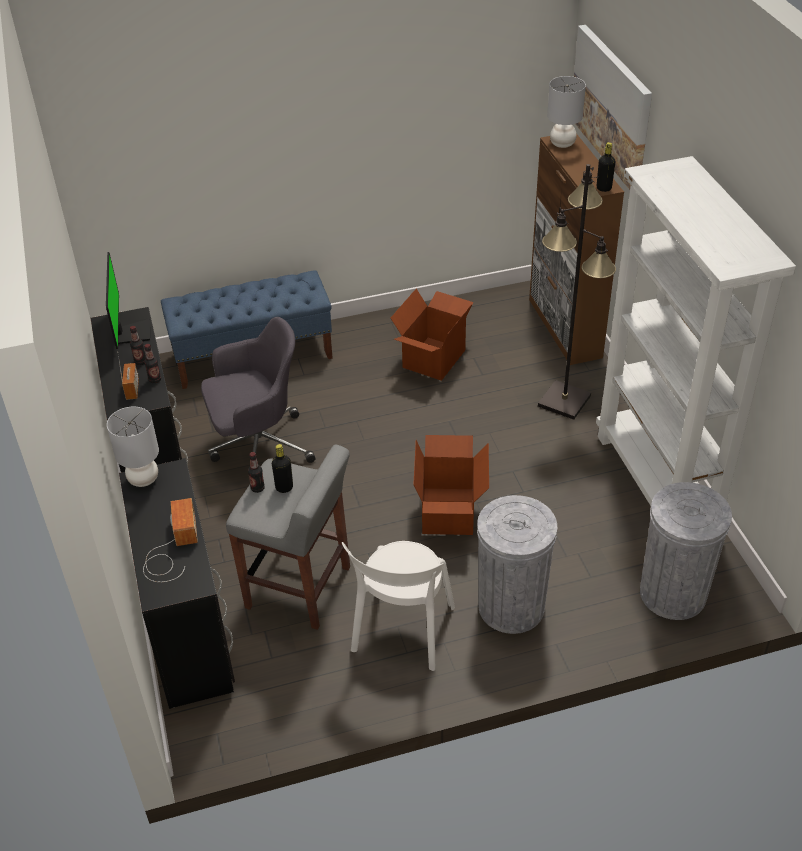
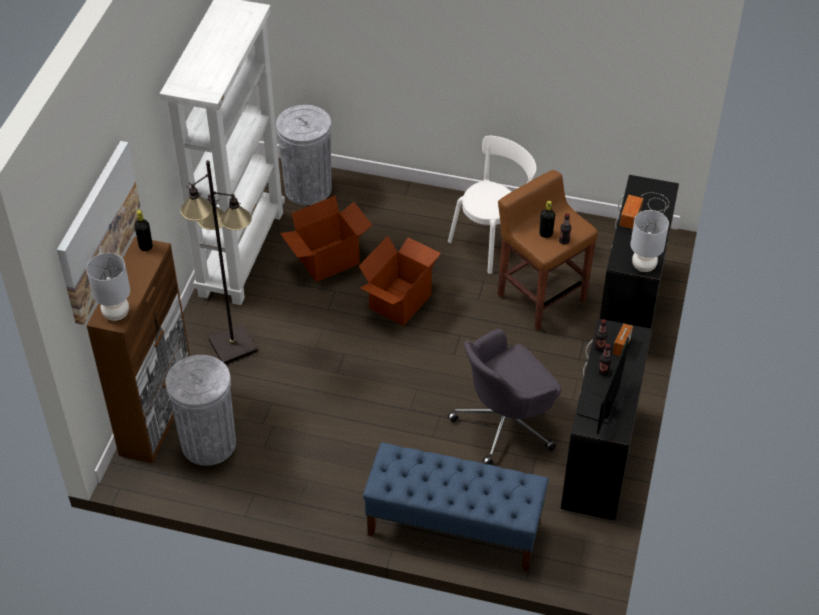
camera: 150 degrees left, 5 degrees up
grey office chair [201,317,315,463] -> grey office chair turned 45 degrees counterclockwise [448,329,561,465]
grey stool [226,444,350,630] -> brown stool [498,170,598,331]
cardboard box [391,289,474,381] -> cardboard box moved to [280,195,372,282]
grey trash can [477,495,557,634] -> grey trash can moved to [165,355,236,466]

